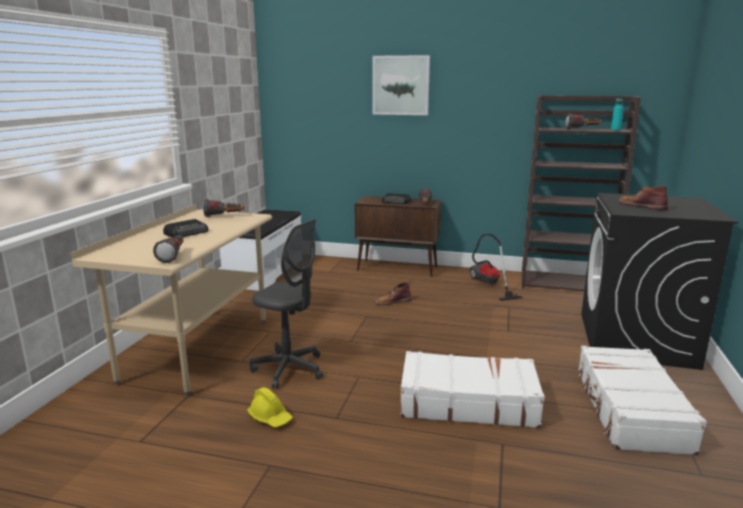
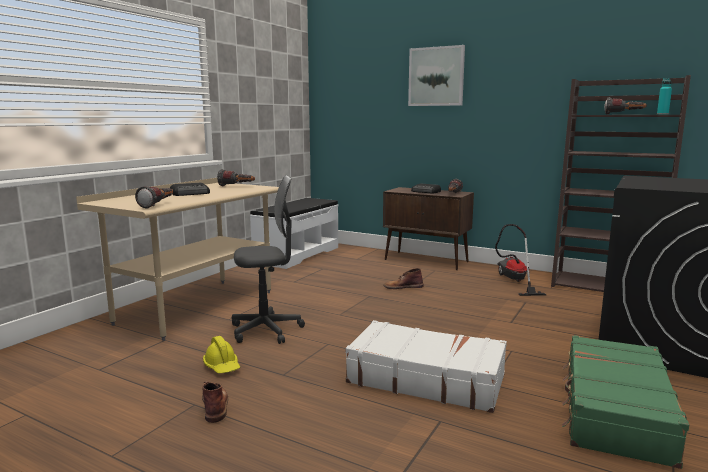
camera: 15 degrees right, 5 degrees down
grey office chair [250,219,323,389] -> grey office chair turned 60 degrees counterclockwise [232,175,305,344]
white suitcase [576,346,707,455] -> green suitcase [562,335,689,469]
brown boot [619,186,668,211] -> brown boot moved to [202,381,228,423]

